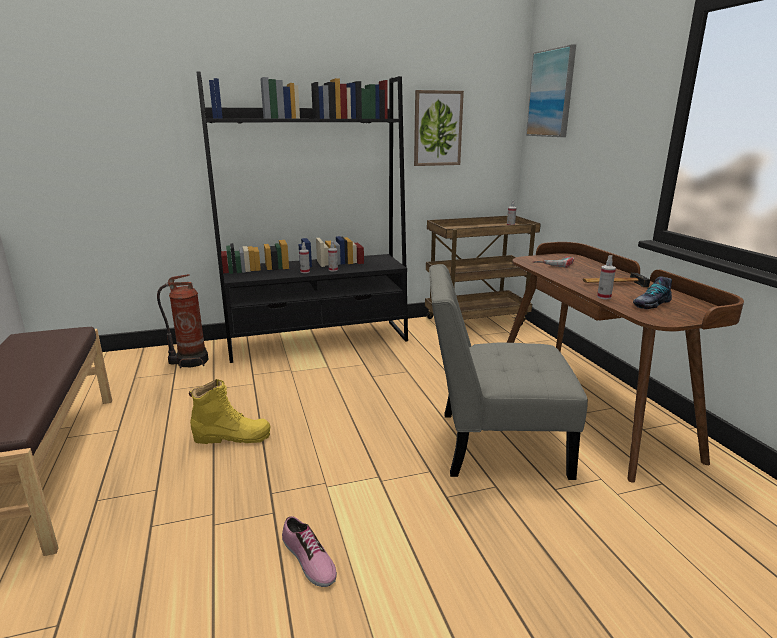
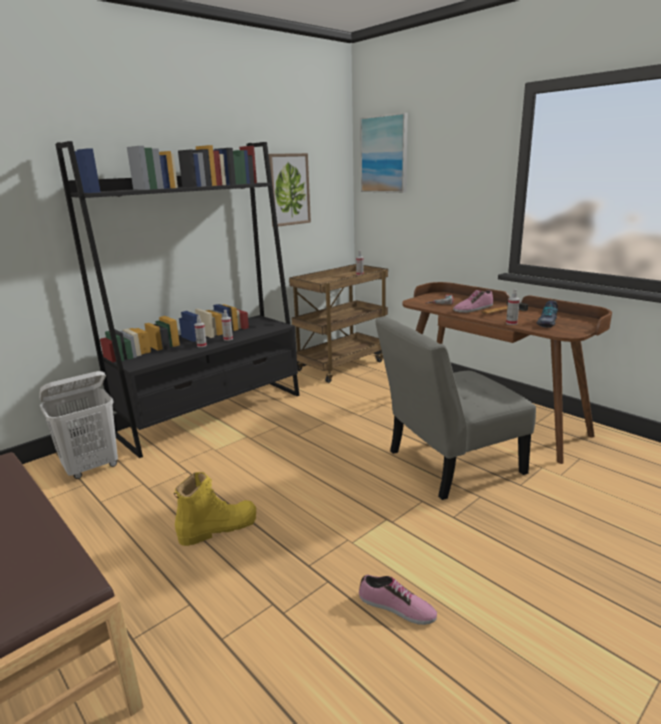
camera: 25 degrees left, 0 degrees up
fire extinguisher [157,274,209,368] -> white laundry basket [39,371,118,479]
none -> shoe [453,290,493,313]

